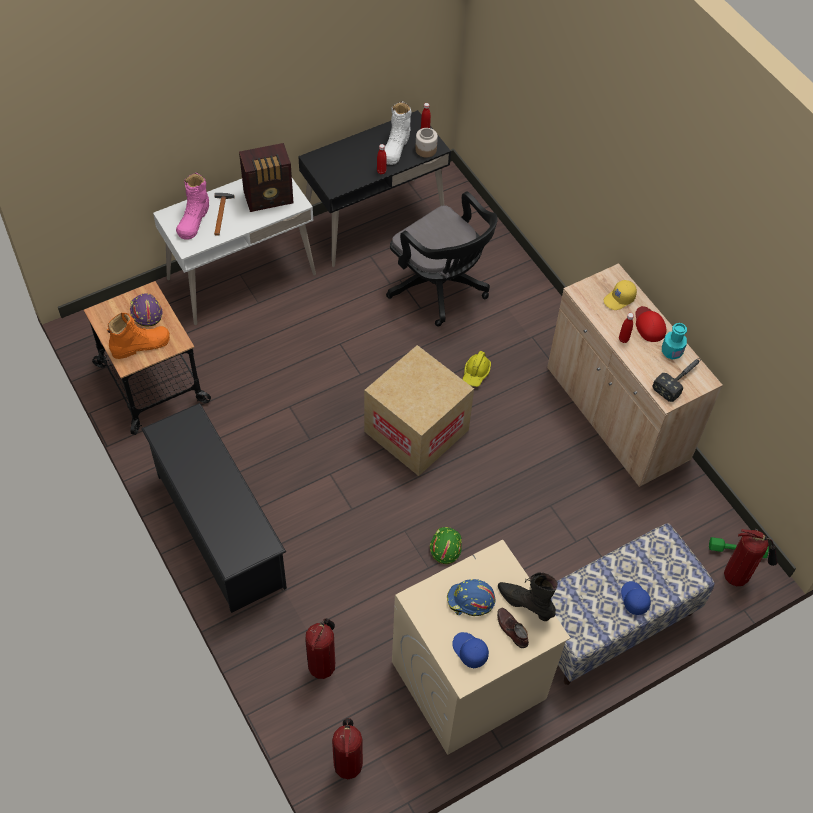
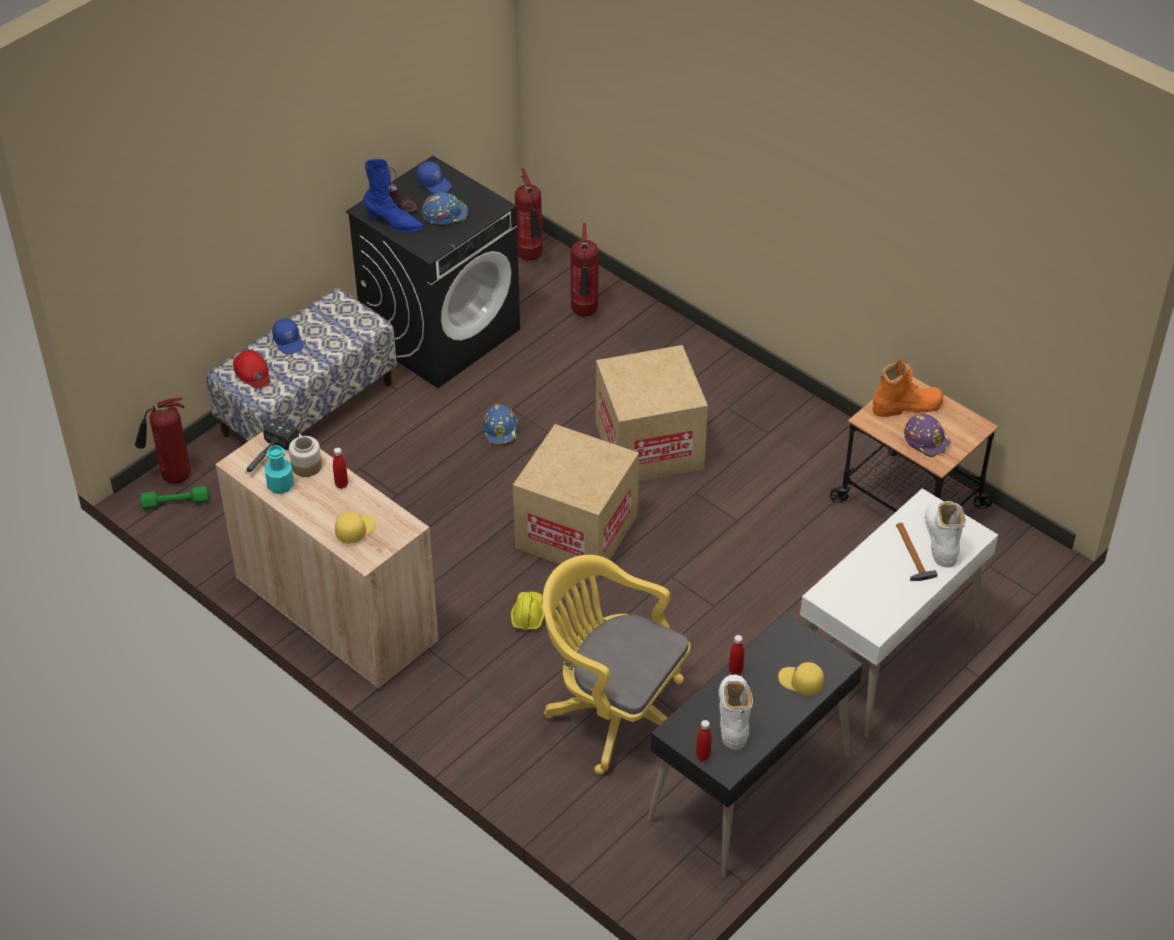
camera: 165 degrees right, 10 degrees down
orange boot [107,313,170,359] -> orange boot turned 150 degrees counterclockwise [873,360,943,417]
black shoe rack [141,403,287,613] -> none
pink boot [176,172,209,239] -> white boot [925,501,966,568]
radio [239,143,294,212] -> none
black office chair [386,191,498,327] -> yellow office chair [542,555,691,775]
beige washing machine [392,540,570,755] -> black washing machine [346,156,520,388]
jar [415,128,438,158] -> jar moved to [289,436,322,477]
green hard hat [430,527,462,564] -> blue hard hat [483,404,518,444]
black boot [498,572,558,621] -> blue boot [363,159,423,232]
red cap [635,306,666,342] -> red cap moved to [233,350,270,388]
none -> cardboard box [596,345,708,481]
none -> yellow cap [778,662,824,695]

